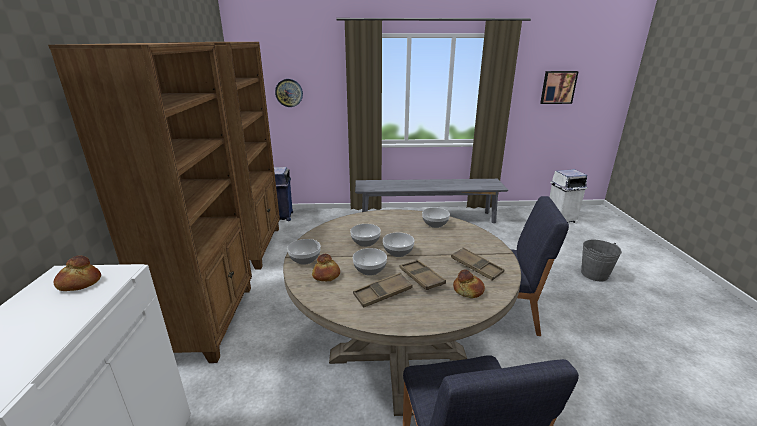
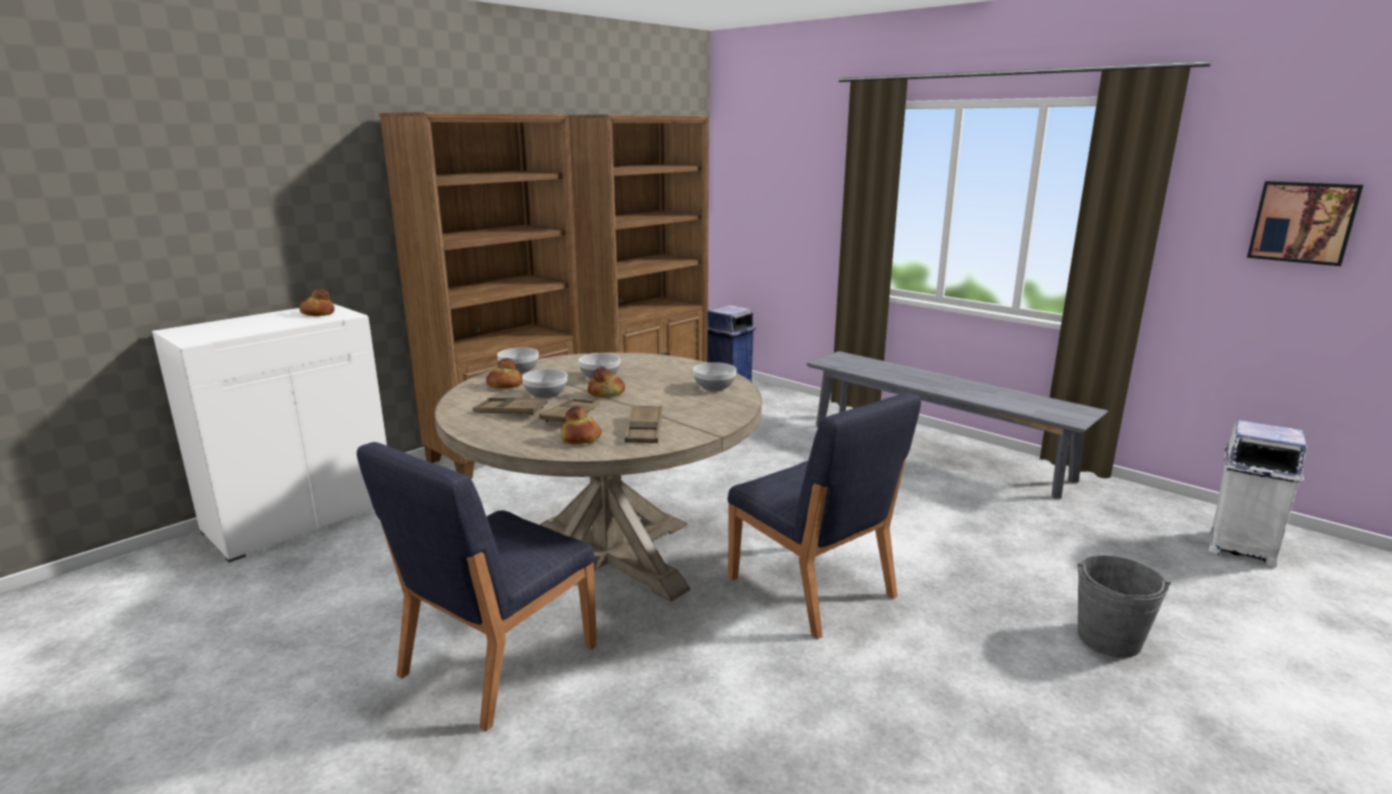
camera: 45 degrees right, 5 degrees down
wall clock [275,79,303,107] -> none
bowl [383,232,415,257] -> bread [588,367,625,397]

